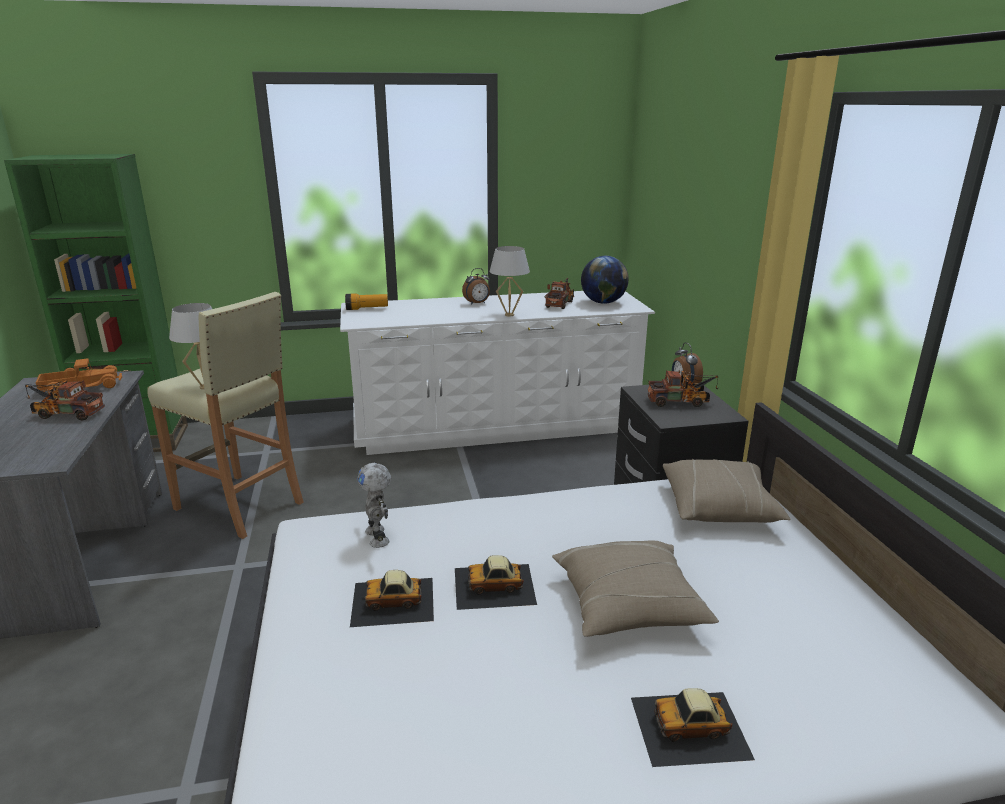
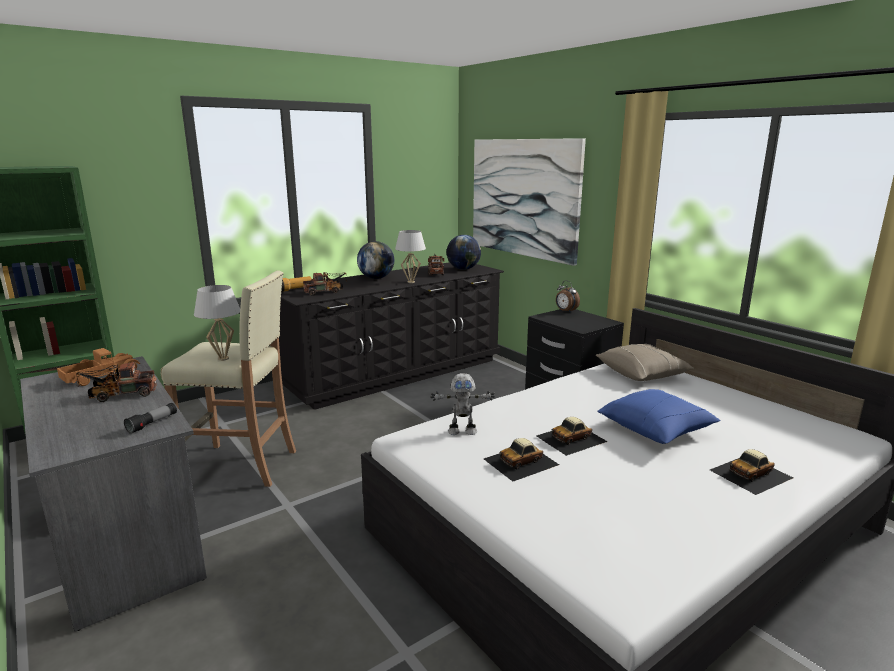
camera: 25 degrees left, 5 degrees down
white dresser [340,291,655,455] -> black dresser [279,262,504,410]
toy robot [357,463,391,548] -> toy robot turned 45 degrees counterclockwise [430,373,495,435]
alarm clock [462,268,490,305] -> globe [357,241,394,279]
beige pillow [552,540,719,637] -> blue pillow [597,389,720,444]
toy truck [648,370,719,407] -> toy truck moved to [303,272,348,296]
none -> flashlight [124,403,177,434]
none -> picture [473,138,586,266]

